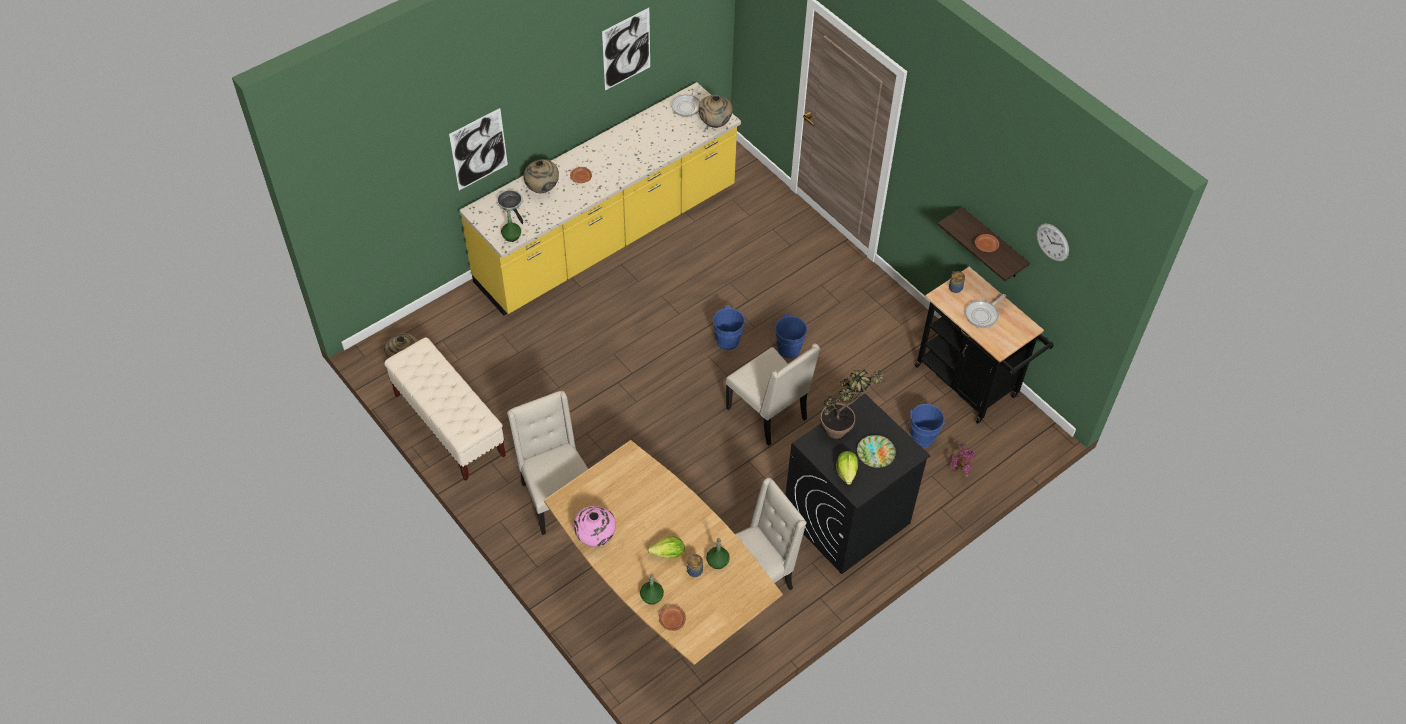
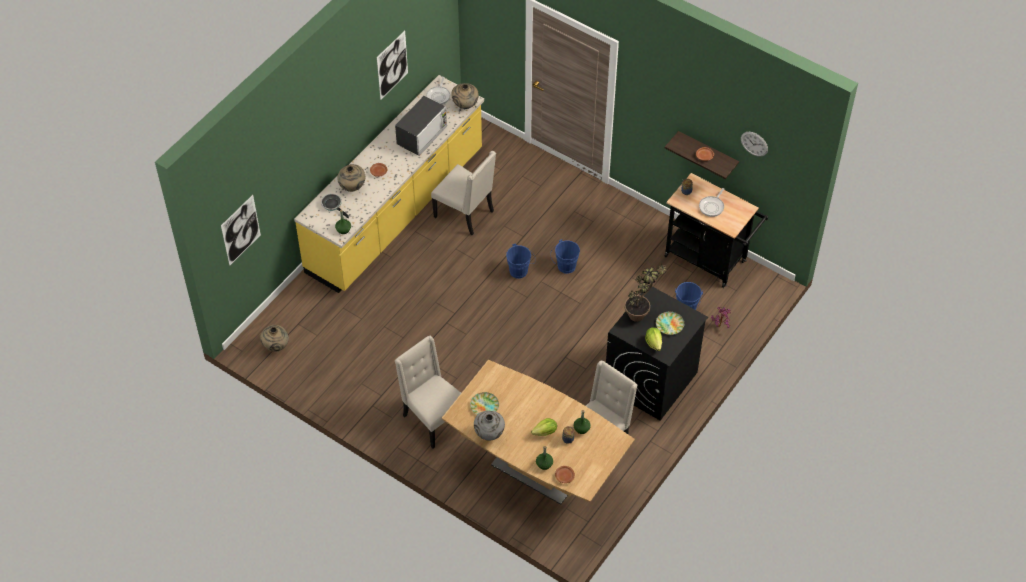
camera: 15 degrees left, 0 degrees up
beige bench [385,338,506,481] -> none
picture [449,108,508,190] -> picture moved to [221,195,261,265]
pink vase [574,506,616,547] -> grey vase [474,411,505,441]
beige chair [726,343,820,446] -> beige chair moved to [431,151,496,235]
none -> microwave [395,96,447,156]
none -> plate [470,392,499,415]

